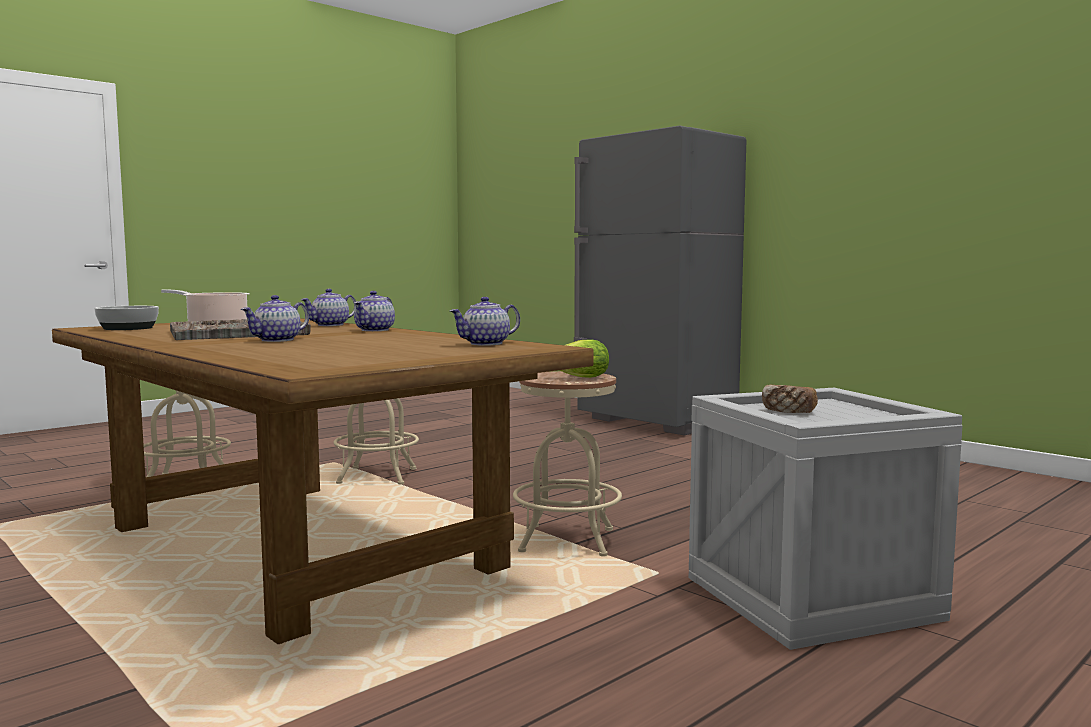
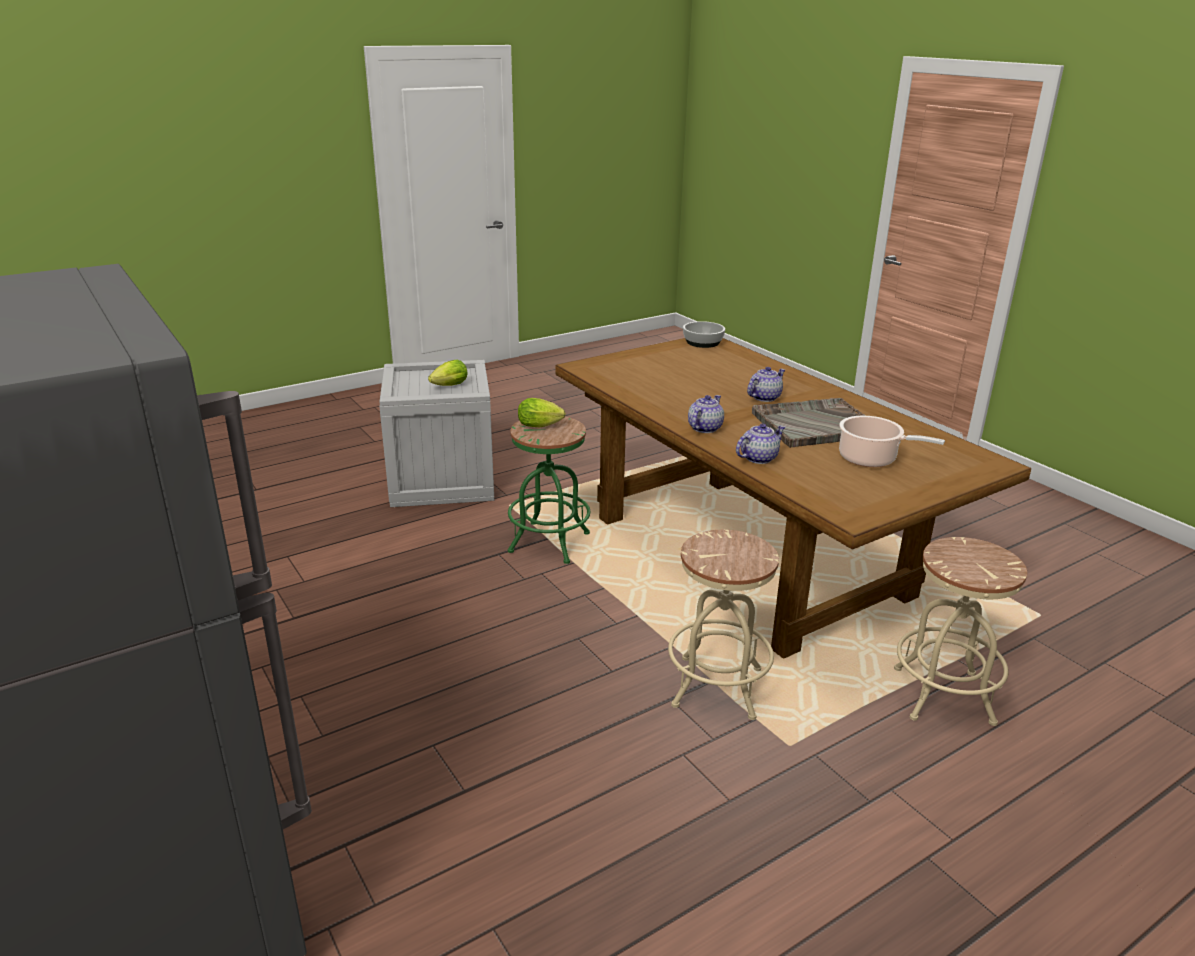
camera: 170 degrees left, 20 degrees up
bowl [94,306,159,330] -> bowl moved to [683,321,725,348]
teapot [450,297,520,346] -> none
beige stool [513,371,622,557] -> green stool [508,417,590,564]
bread [762,385,818,413] -> lettuce [428,360,468,386]

